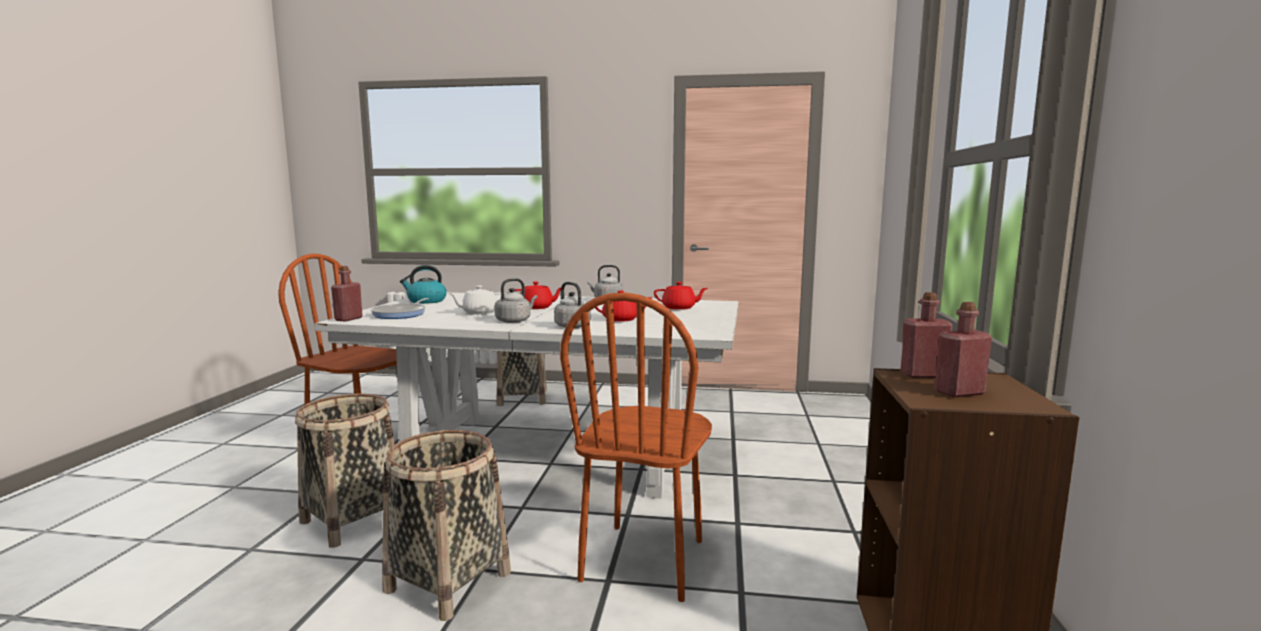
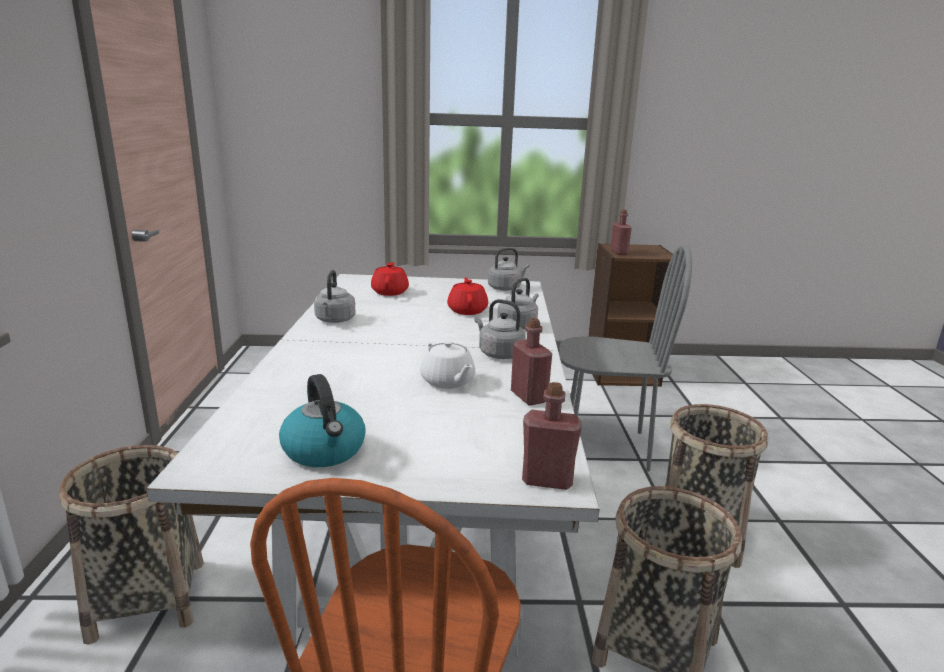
camera: 100 degrees left, 10 degrees up
frying pan [371,298,429,319] -> none
red teapot [515,281,561,309] -> none
brown chair [560,292,712,602] -> grey chair [559,244,692,472]
red bottle [935,302,992,398] -> red bottle moved to [511,318,552,406]
none -> grey kettle [488,248,529,291]

